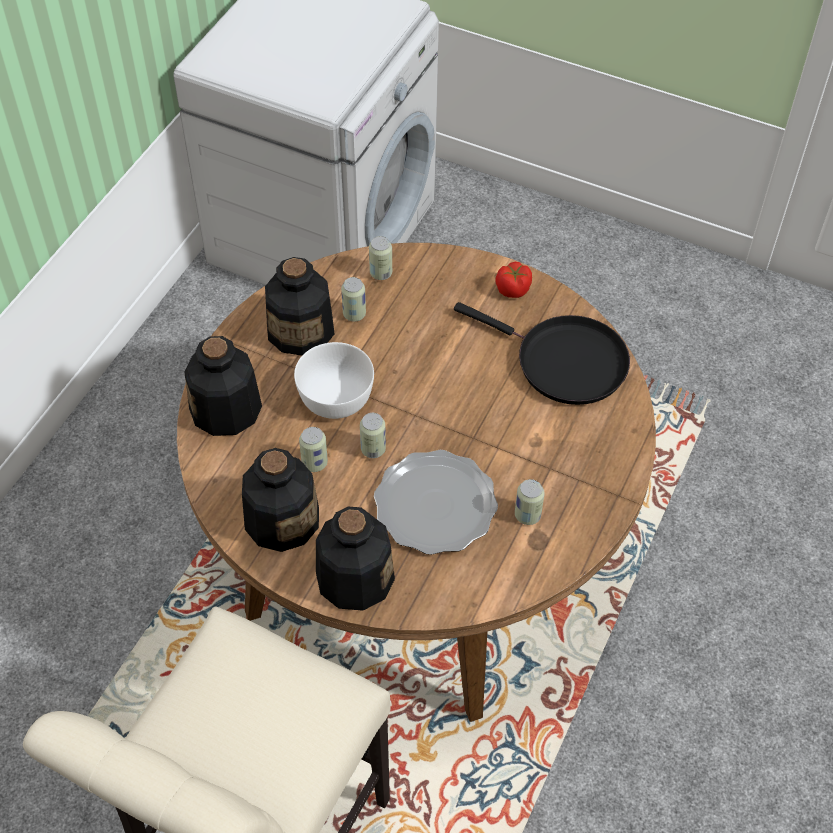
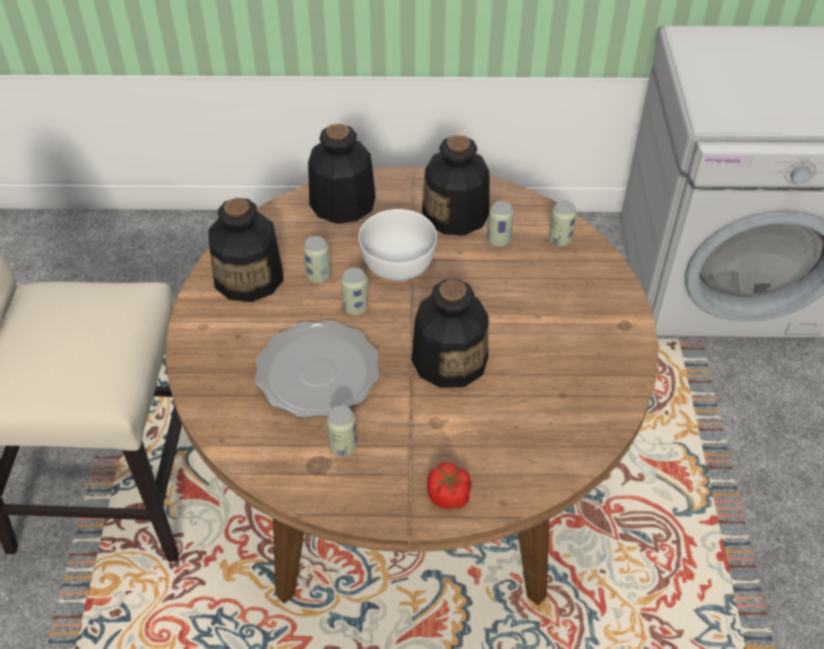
camera: 65 degrees right, 5 degrees down
bottle [316,507,395,611] -> bottle moved to [412,279,488,388]
black frying pan [454,302,630,405] -> none
tomato [495,262,532,298] -> tomato moved to [427,462,471,509]

